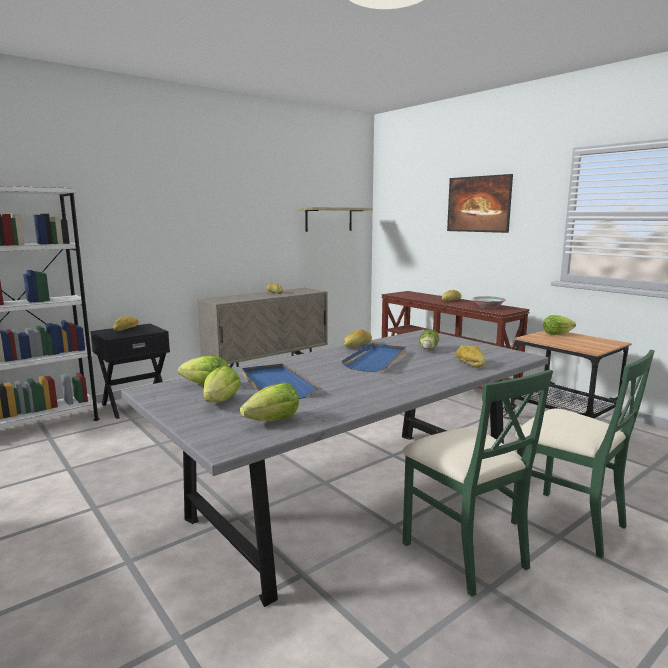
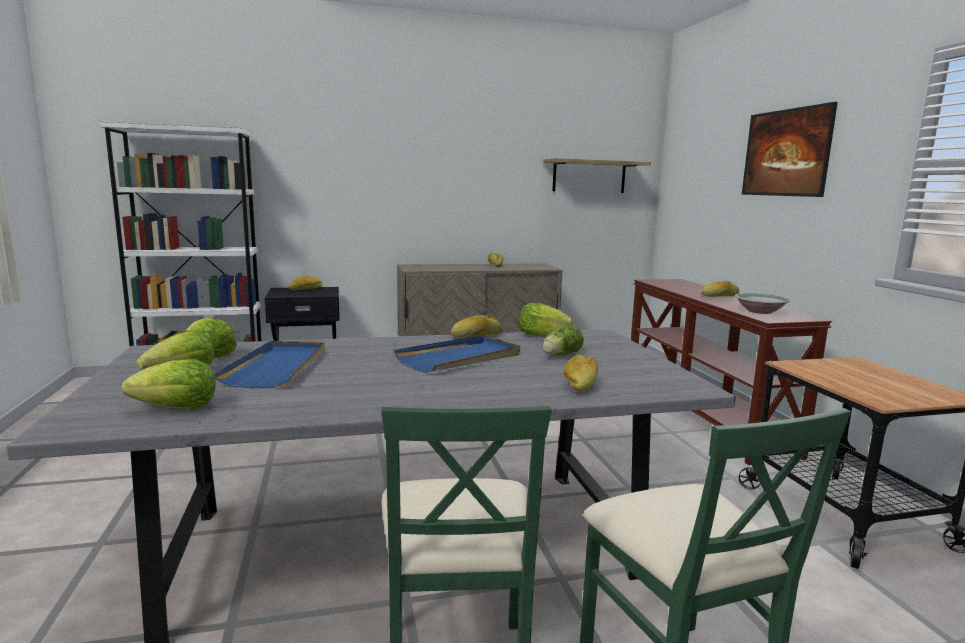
camera: 25 degrees right, 0 degrees up
lettuce [543,315,576,335] -> lettuce moved to [519,303,573,336]

